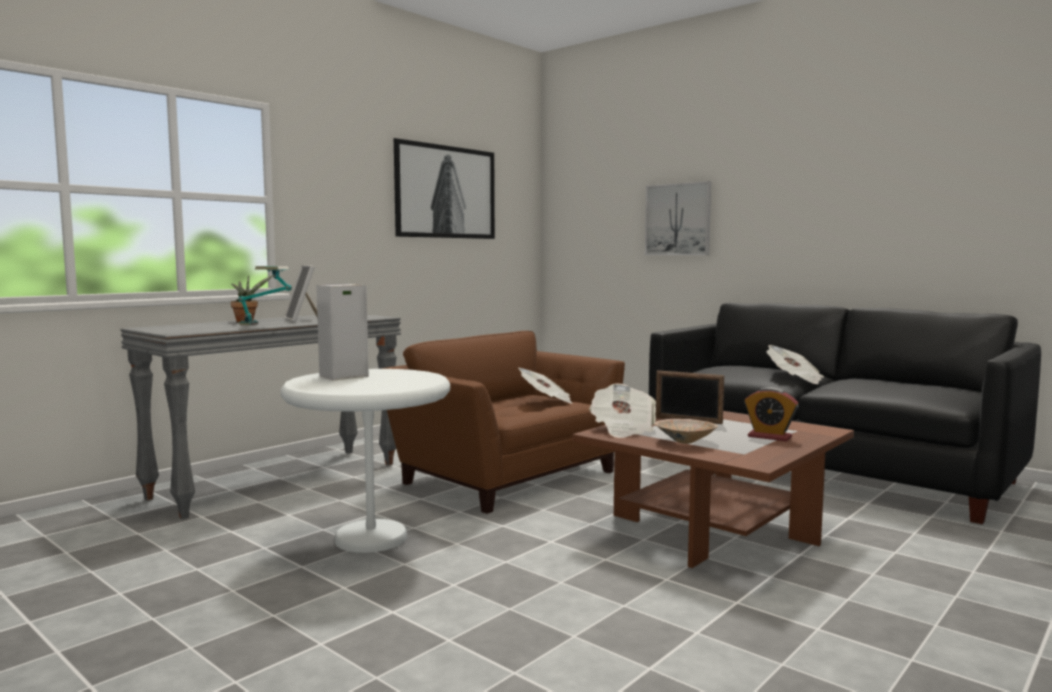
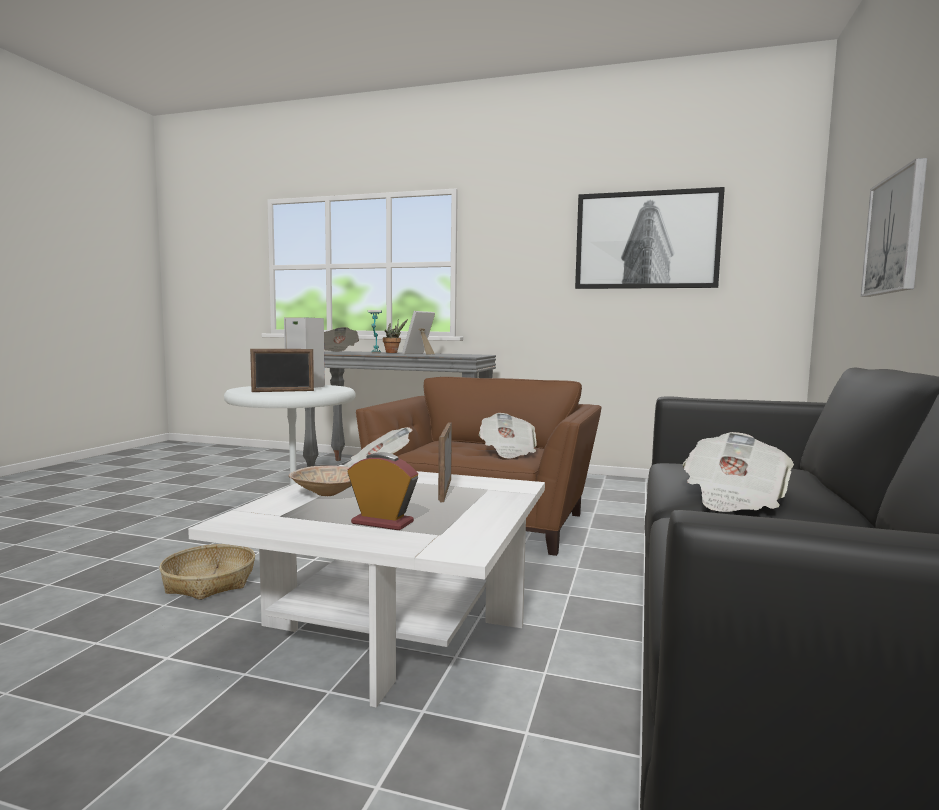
camera: 65 degrees right, 0 degrees up
brown coffee table [573,411,854,568] -> white coffee table [188,465,545,708]
alarm clock [744,387,799,441] -> alarm clock turned 105 degrees clockwise [347,452,418,530]
none -> basket [159,544,255,600]
none -> picture frame [250,349,314,392]
none -> newspaper [324,327,359,352]

